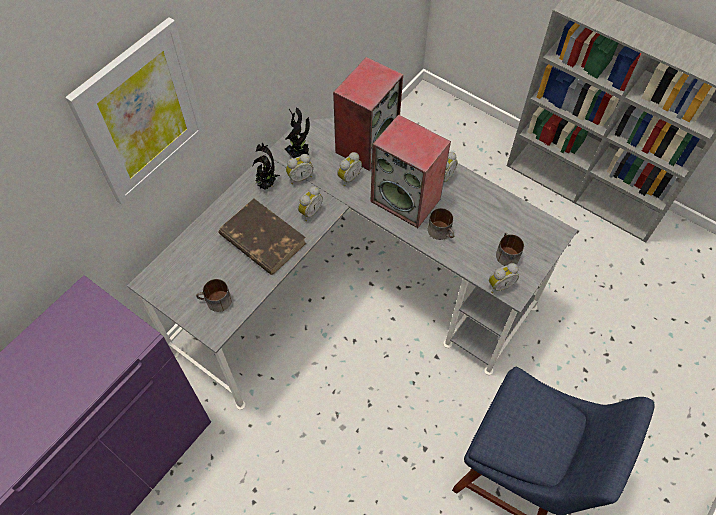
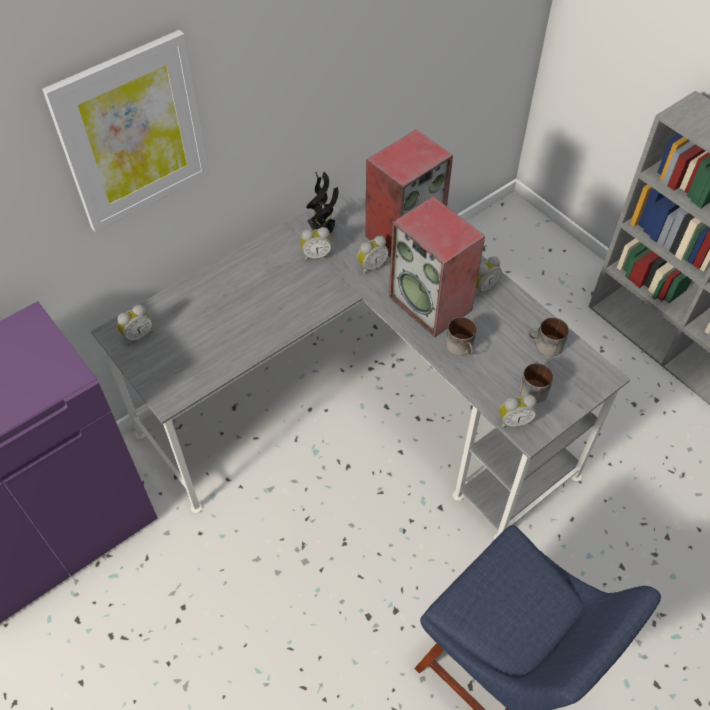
camera: 15 degrees right, 5 degrees down
mug [196,279,232,312] -> mug moved to [528,317,569,356]
brown book [219,199,306,275] -> none
potted plant [252,143,280,190] -> none
alarm clock [298,186,323,221] -> alarm clock moved to [117,305,153,345]

